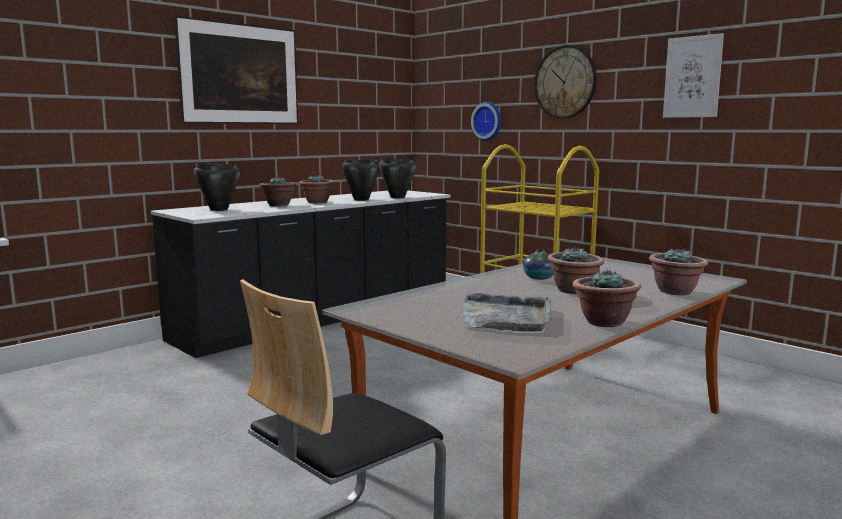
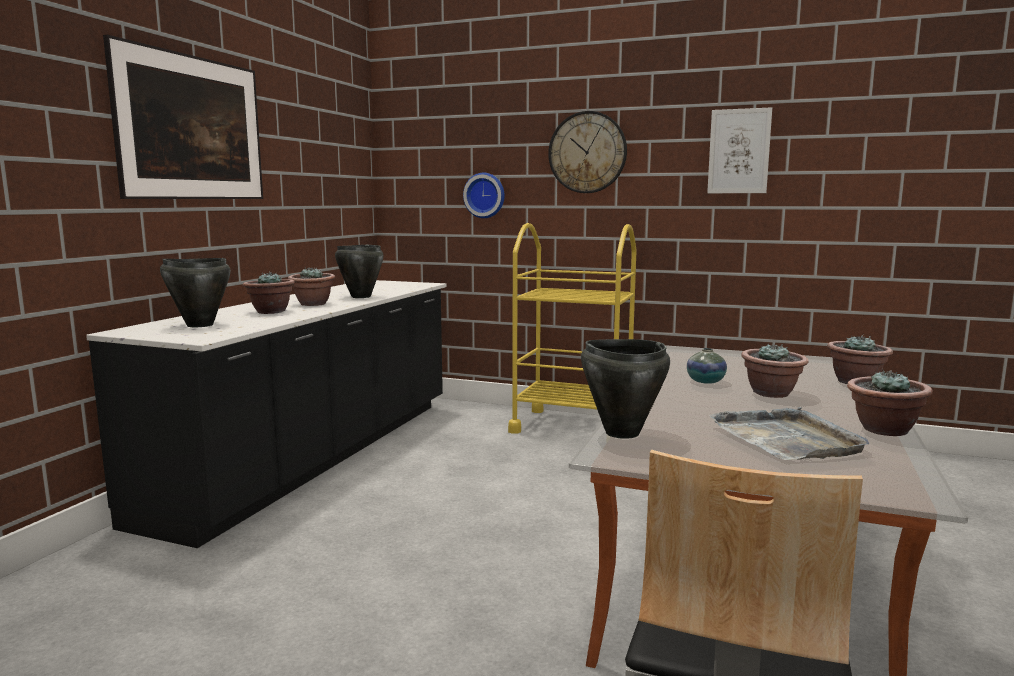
camera: 25 degrees left, 0 degrees up
black cooking pot [379,158,416,198] -> black cooking pot moved to [581,339,670,439]

